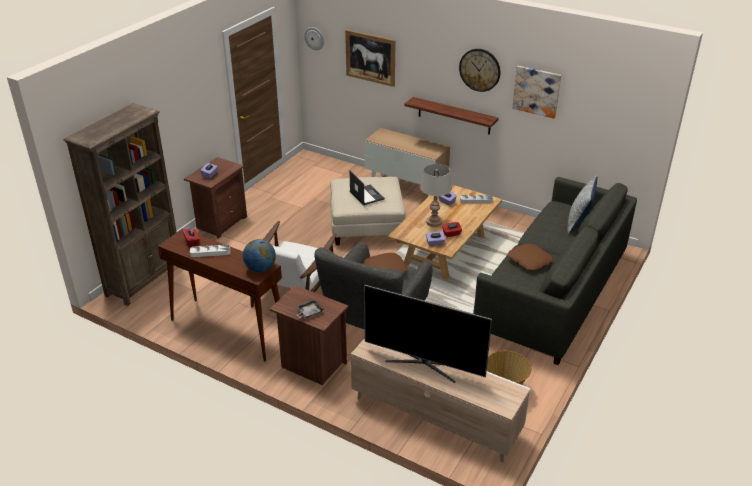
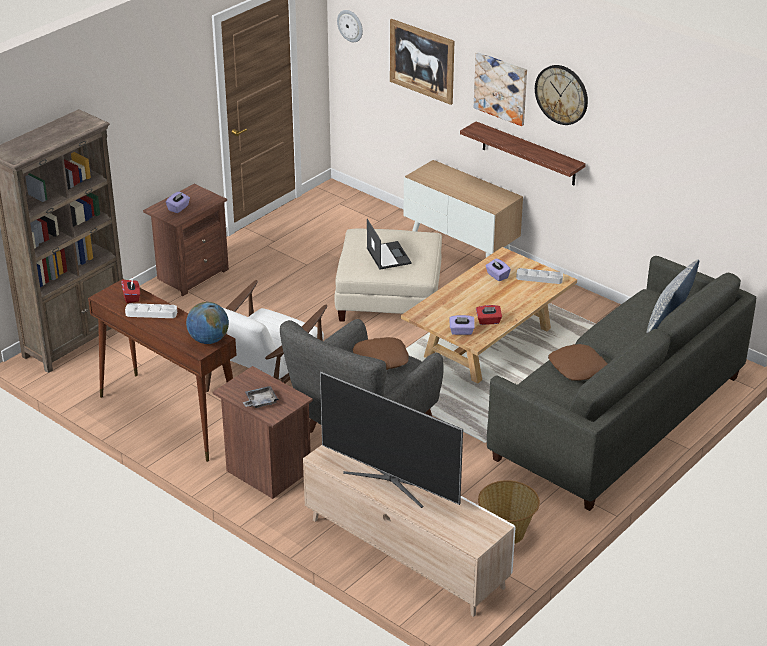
camera: 10 degrees right, 0 degrees up
grey table lamp [420,164,452,227] -> none
picture [512,66,562,119] -> picture moved to [474,52,527,126]

